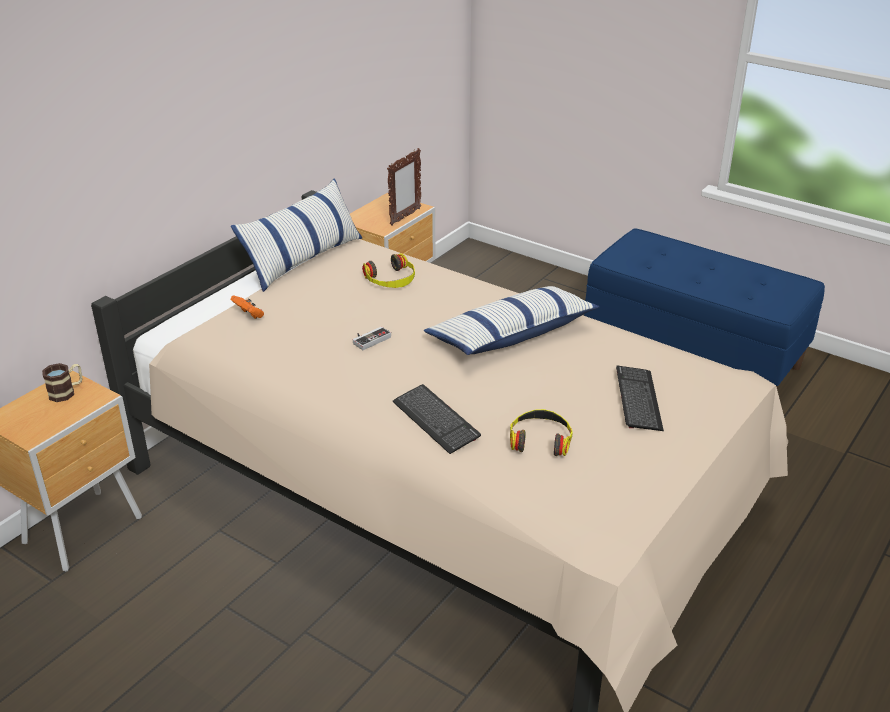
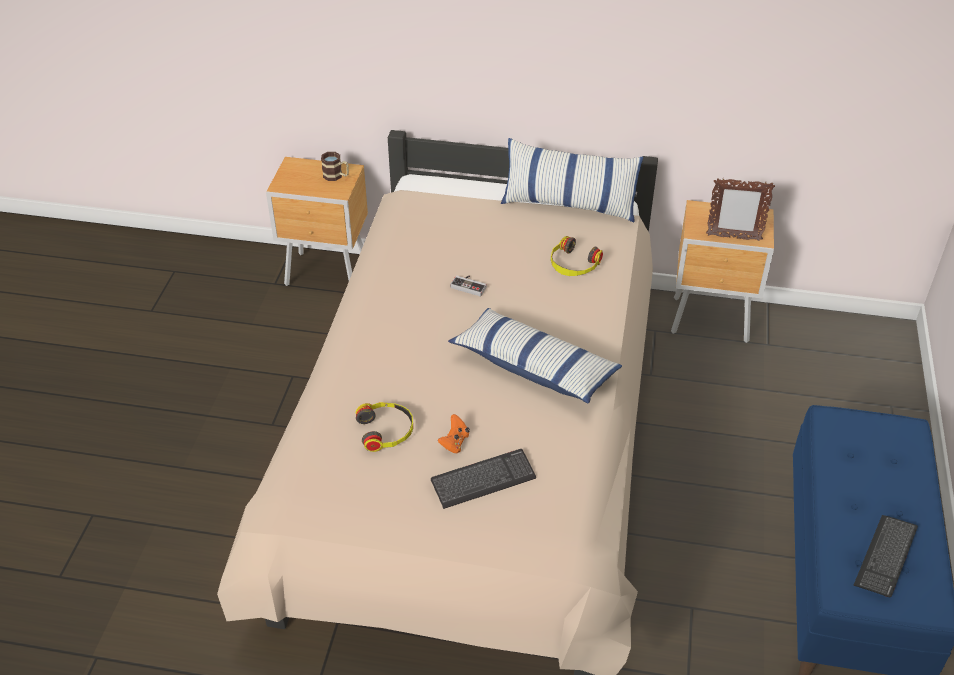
camera: 65 degrees right, 10 degrees up
orange game controller [231,295,264,318] -> orange game controller moved to [438,414,470,454]
keyboard [393,384,481,454] -> keyboard moved to [853,515,918,597]

